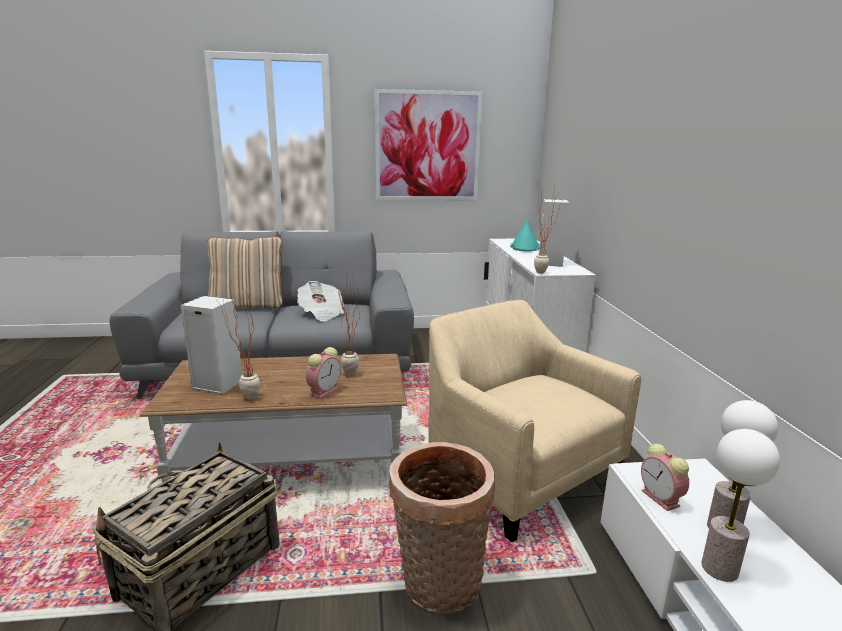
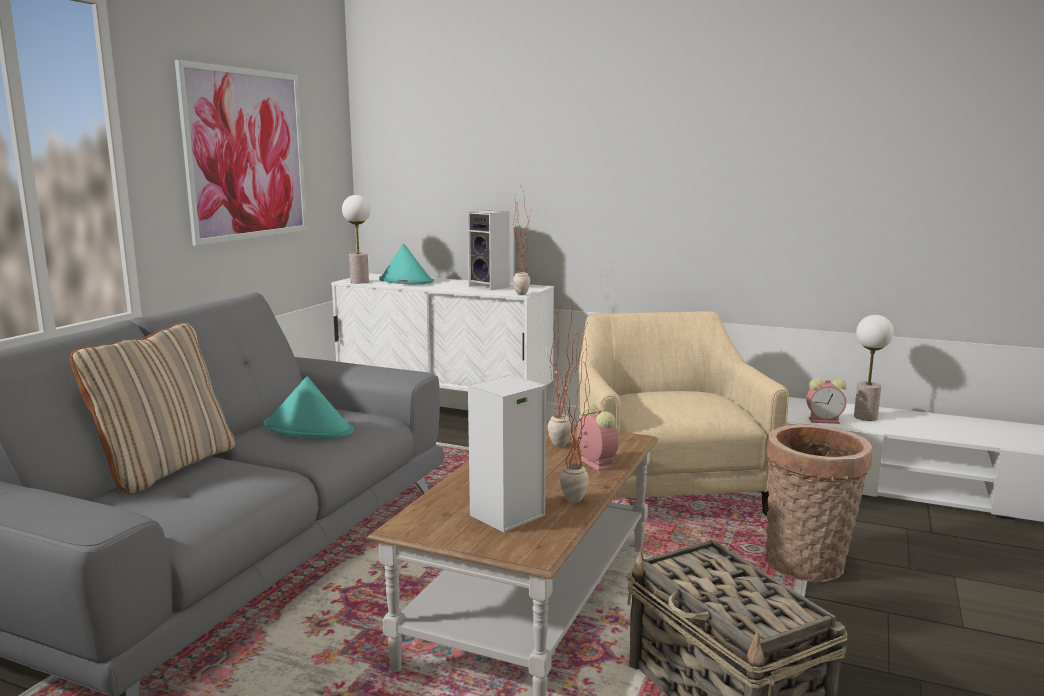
camera: 60 degrees left, 5 degrees down
newspaper [297,281,345,321] -> turquoise hat [263,376,354,439]
beige armchair [429,300,641,542] -> beige armchair turned 90 degrees clockwise [579,311,790,516]
table lamp [701,429,780,582] -> table lamp moved to [342,195,370,283]

